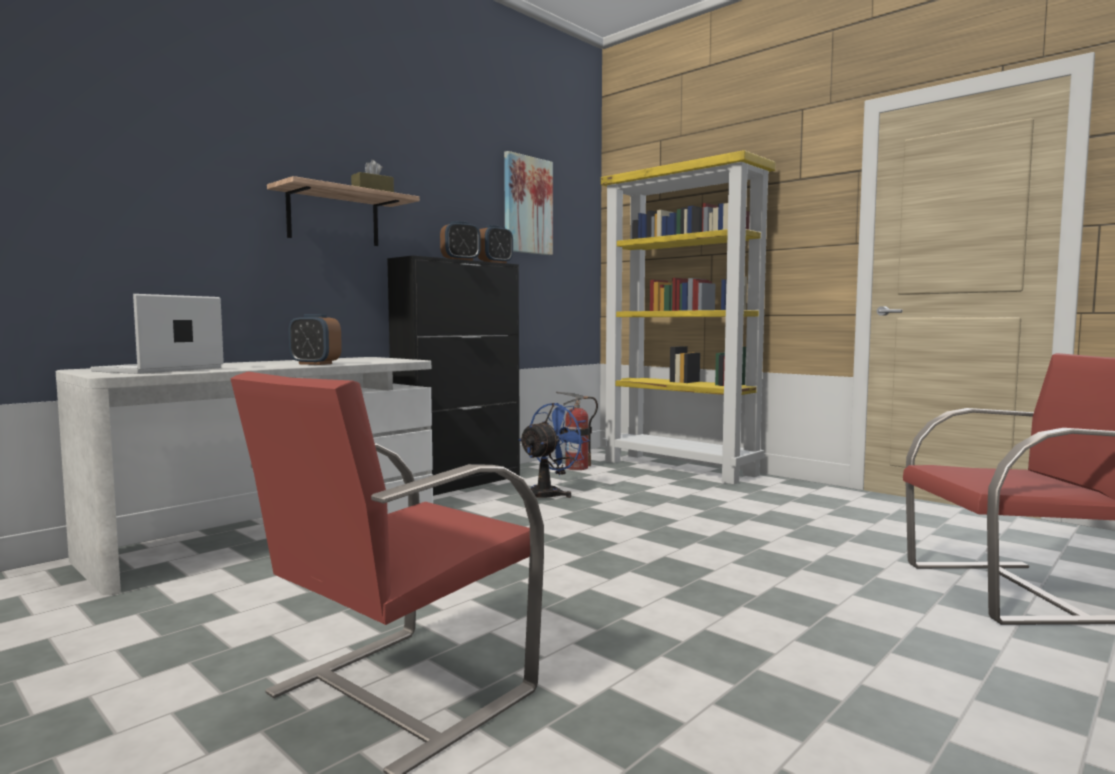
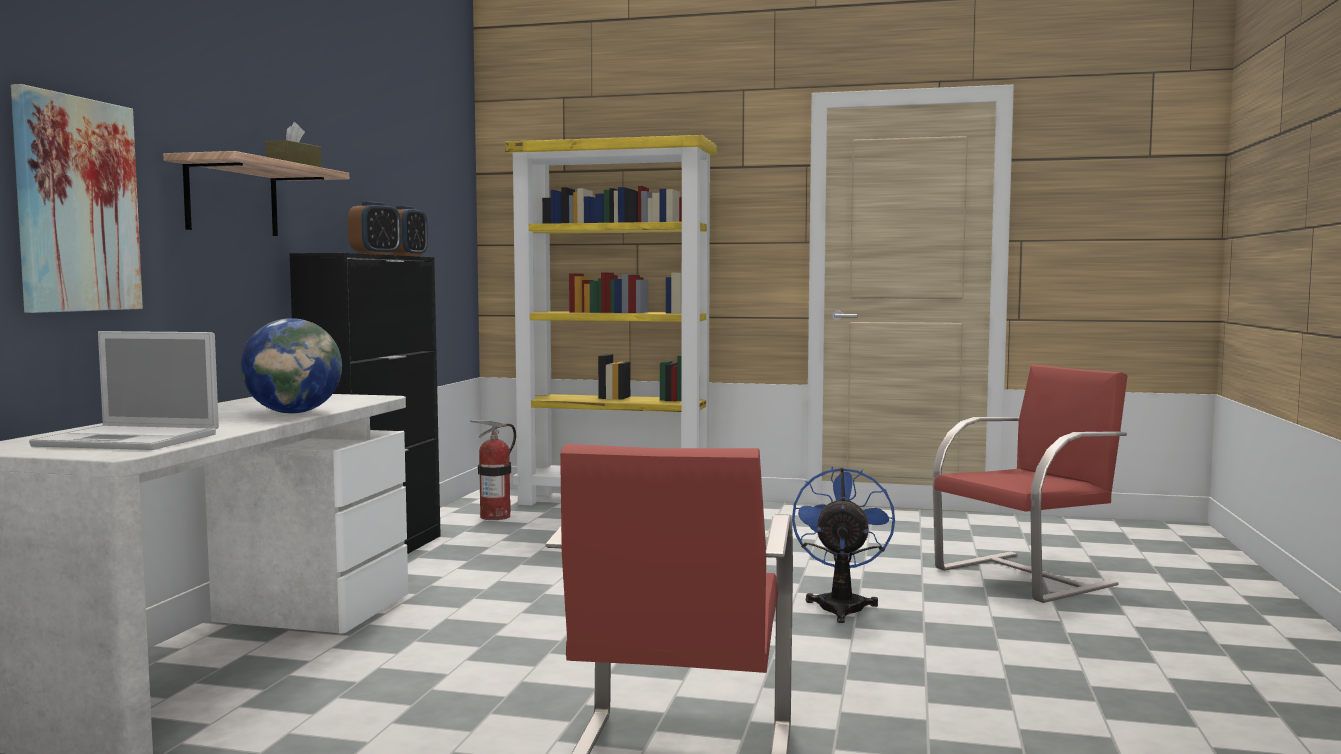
camera: 30 degrees left, 0 degrees up
laptop [90,294,224,374] -> laptop turned 75 degrees counterclockwise [29,331,219,450]
alarm clock [289,314,342,365] -> globe [241,318,342,413]
picture [504,151,553,255] -> picture moved to [11,84,143,313]
blue fan [519,403,590,498] -> blue fan moved to [792,466,895,623]

